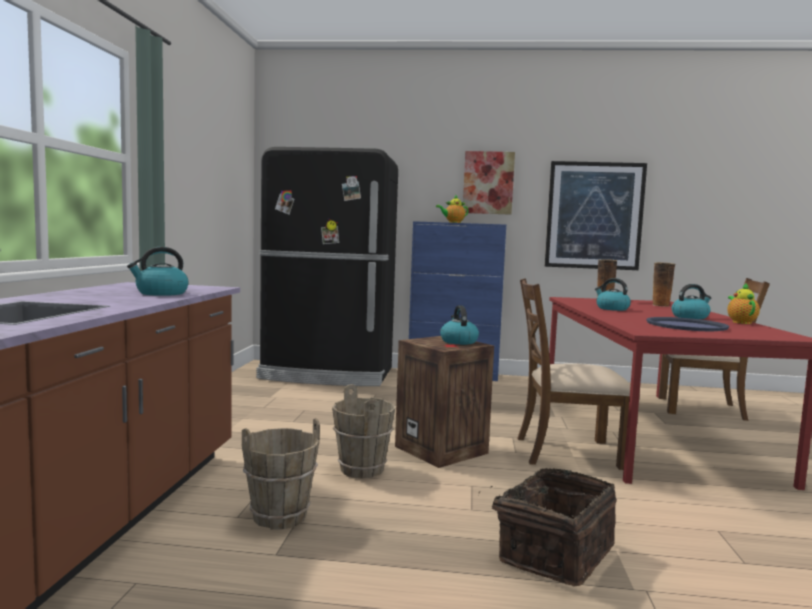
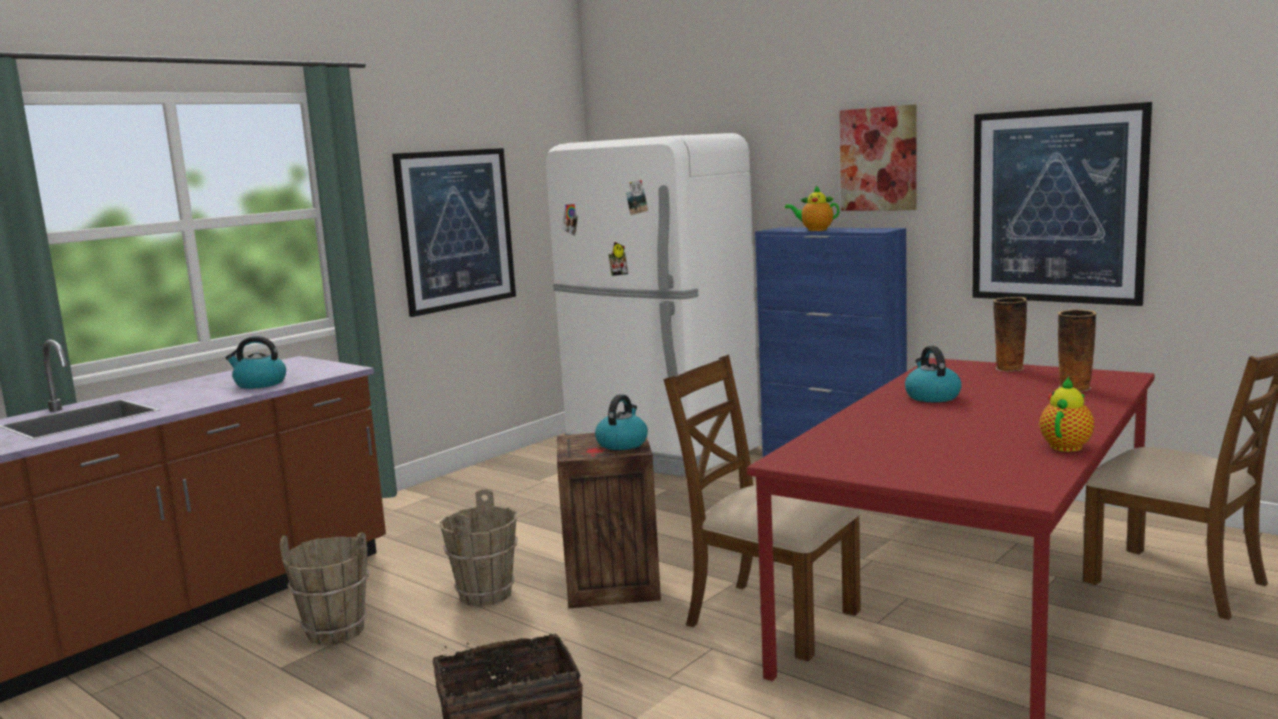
camera: 35 degrees right, 5 degrees up
black fridge [256,147,398,386] -> white fridge [546,133,760,476]
blue tray [646,317,729,331] -> none
kettle [672,284,711,319] -> none
none -> picture [392,148,516,317]

